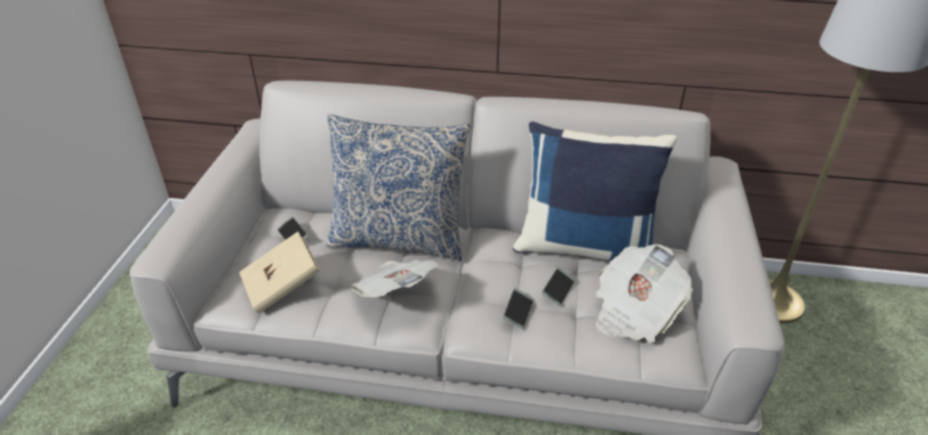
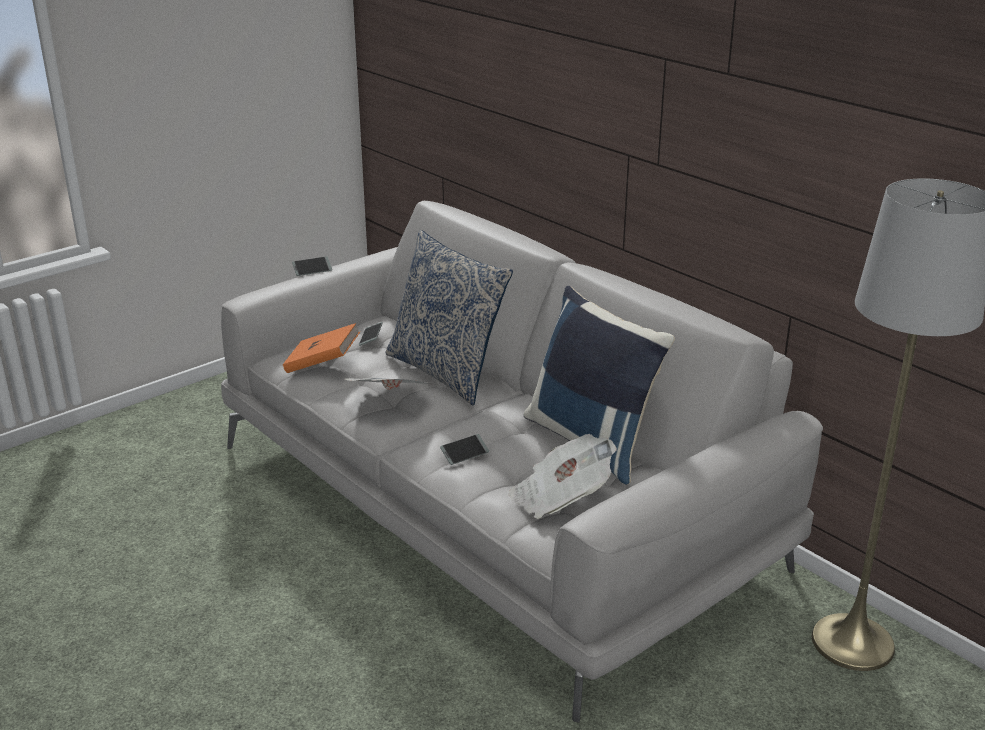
camera: 40 degrees right, 10 degrees down
beige book [239,232,321,313] -> orange book [283,323,360,373]
phone [542,267,575,306] -> phone moved to [292,256,332,276]

